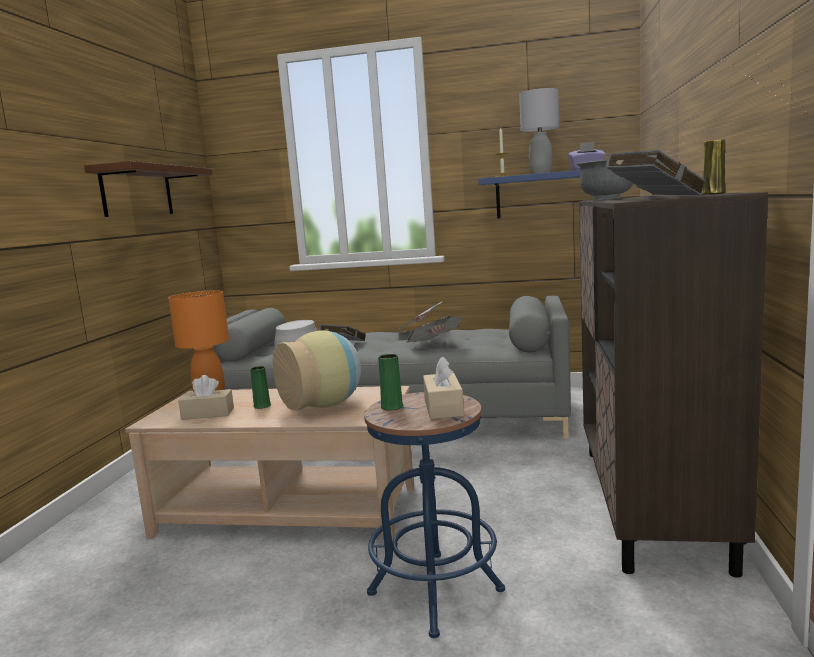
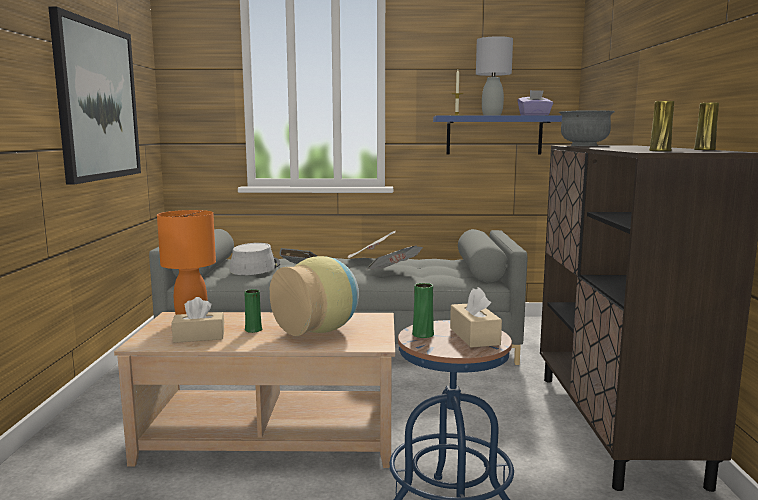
camera: 10 degrees left, 0 degrees up
brown shelf [84,161,212,217] -> picture [48,7,141,185]
grey book [606,150,706,195] -> yellow vase [649,101,674,151]

